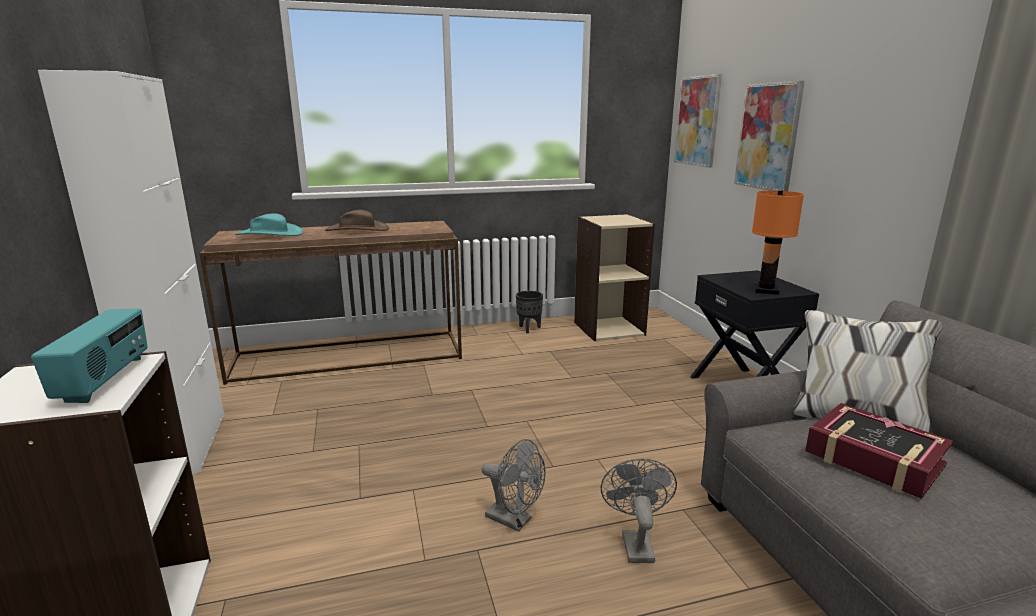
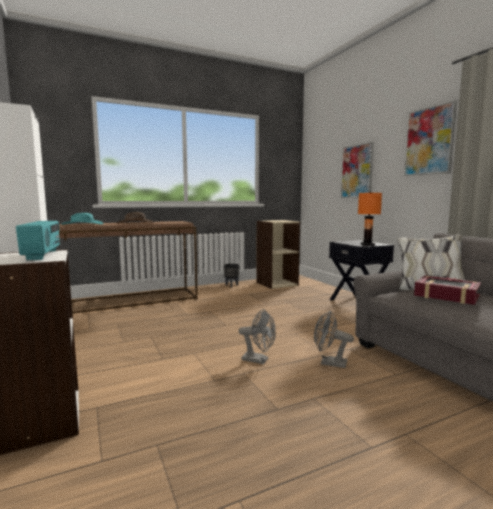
camera: 10 degrees left, 10 degrees down
grey fan [601,459,677,563] -> grey fan turned 60 degrees counterclockwise [314,311,354,368]
picture [674,74,722,167] -> picture moved to [404,100,457,176]

